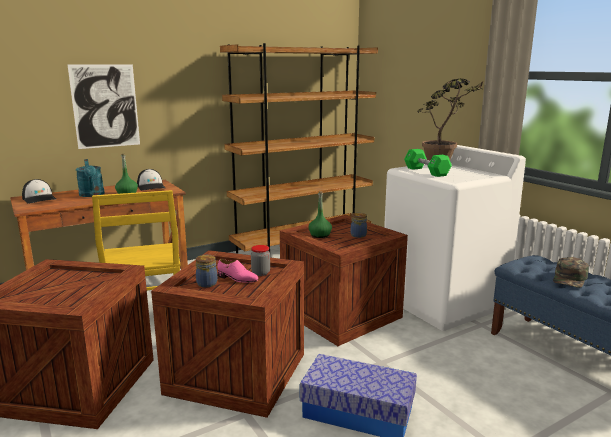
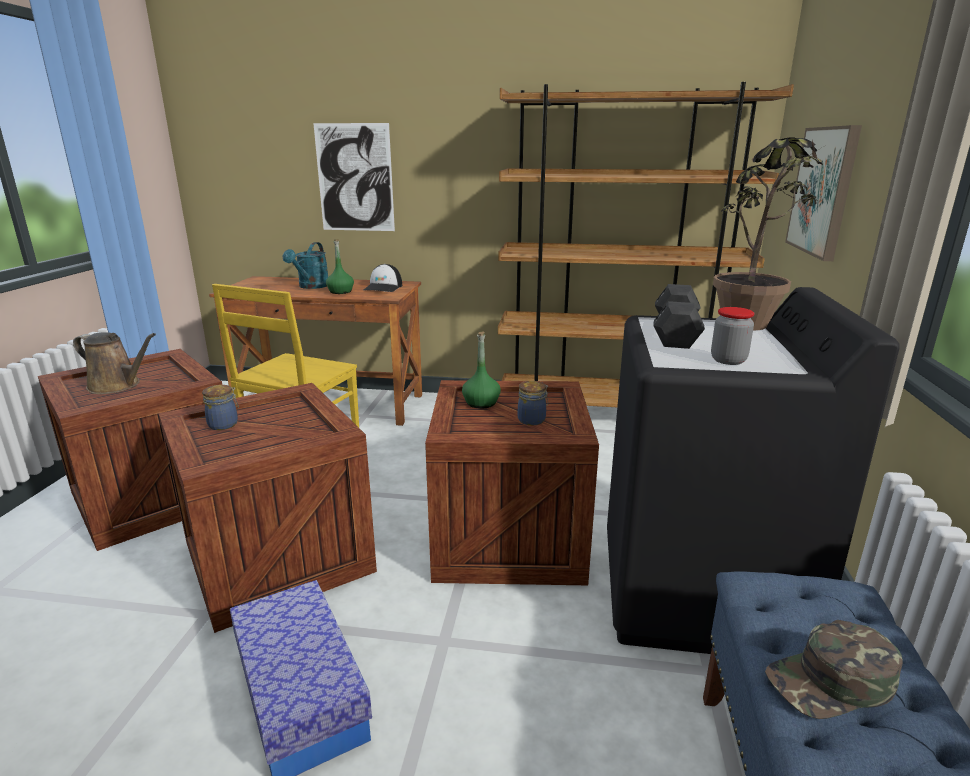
camera: 40 degrees right, 5 degrees up
cap [22,179,56,204] -> none
pink shoe [217,259,259,283] -> none
jar [251,245,270,276] -> jar moved to [711,307,755,365]
white washing machine [384,145,526,331] -> black washing machine [607,287,900,654]
green dumbbell [404,149,452,177] -> black dumbbell [653,284,705,349]
none -> brown watering can [73,332,156,394]
none -> picture [785,125,862,261]

